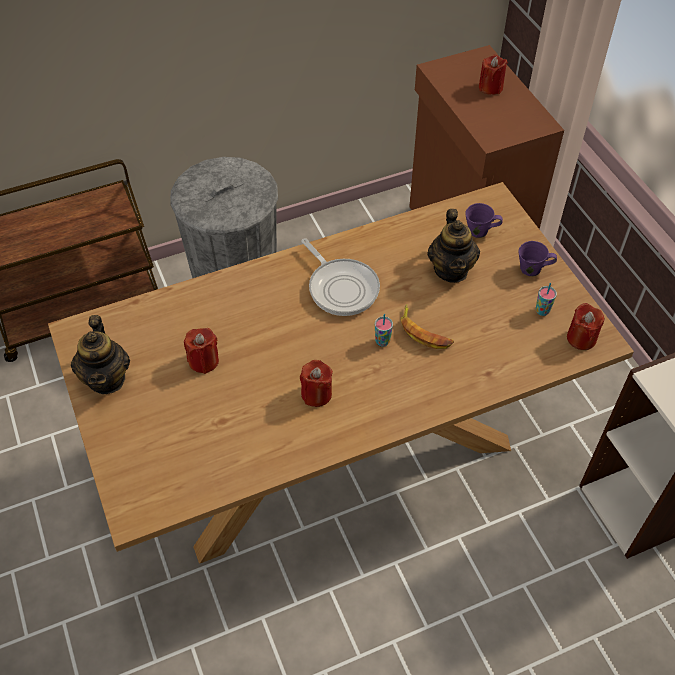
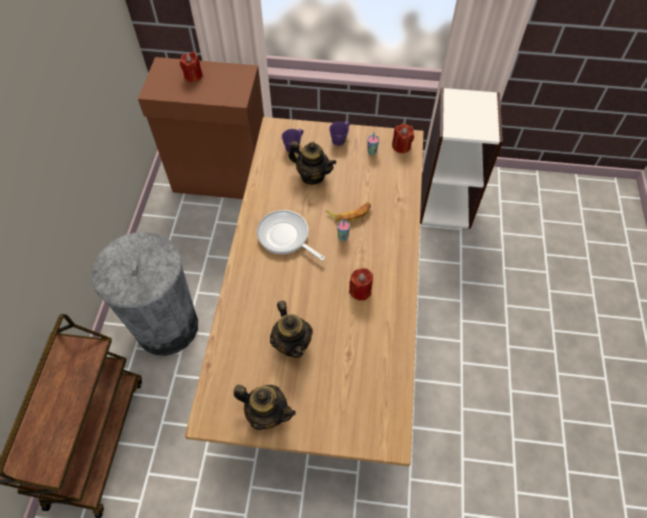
camera: 60 degrees left, 5 degrees up
red candle [184,328,219,374] -> teapot [270,300,313,358]
frying pan [301,239,380,316] -> frying pan turned 135 degrees counterclockwise [257,210,325,261]

